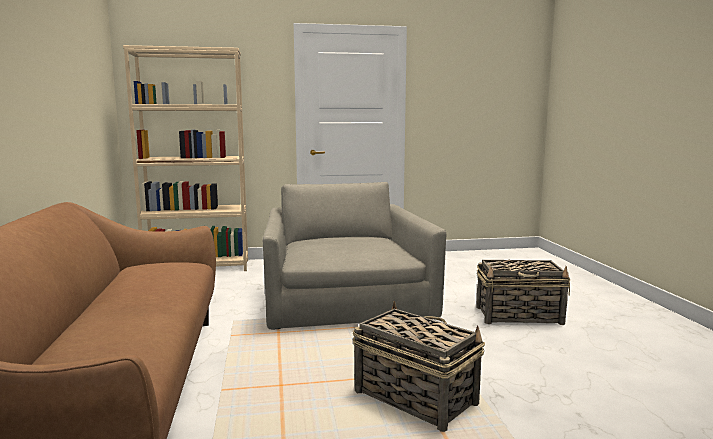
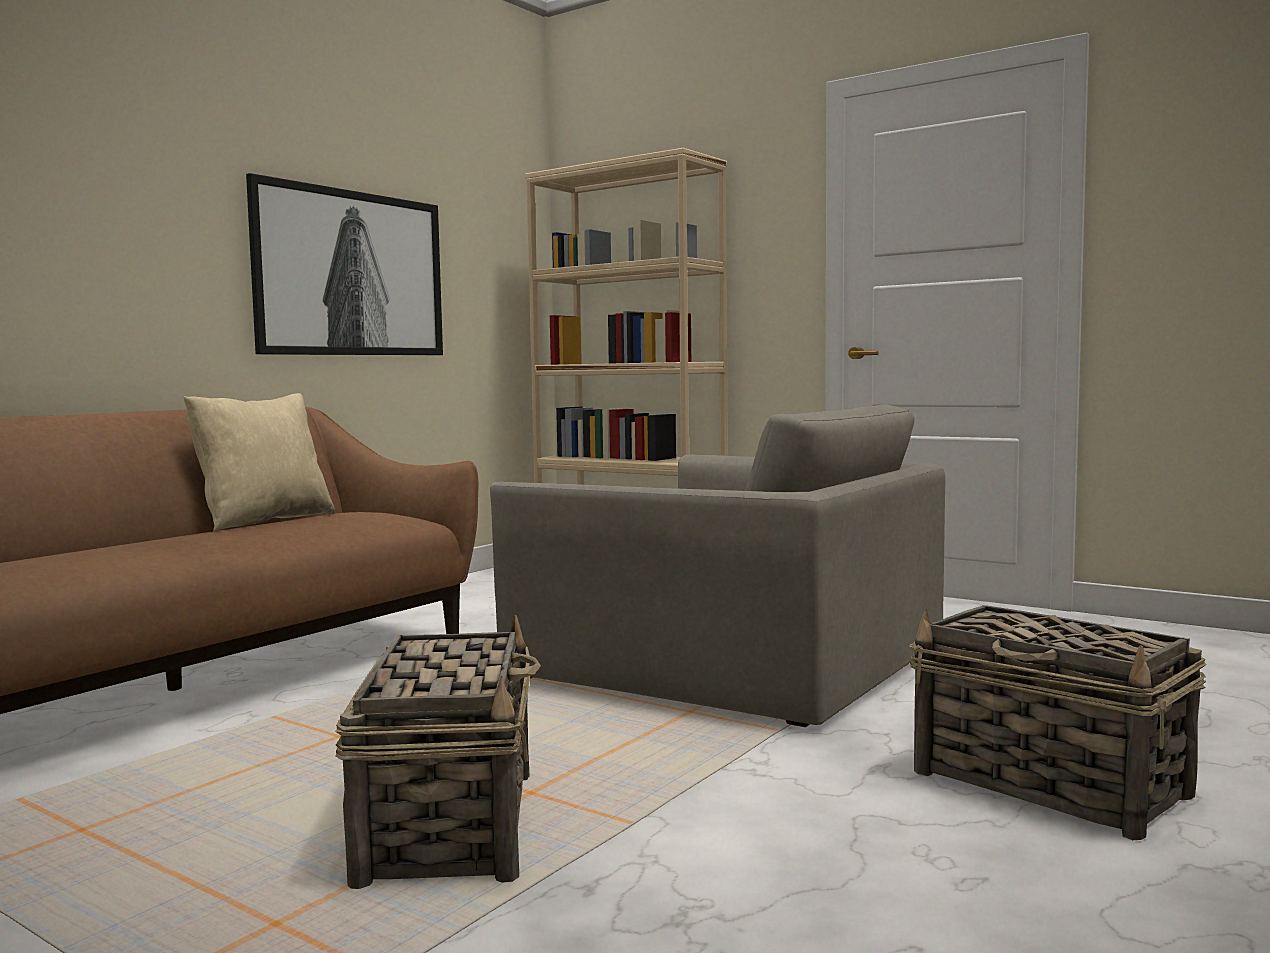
camera: 45 degrees right, 5 degrees down
grey armchair [263,182,446,330] -> grey armchair turned 90 degrees clockwise [490,405,946,727]
none -> beige pillow [184,393,335,532]
none -> picture [246,173,443,355]

